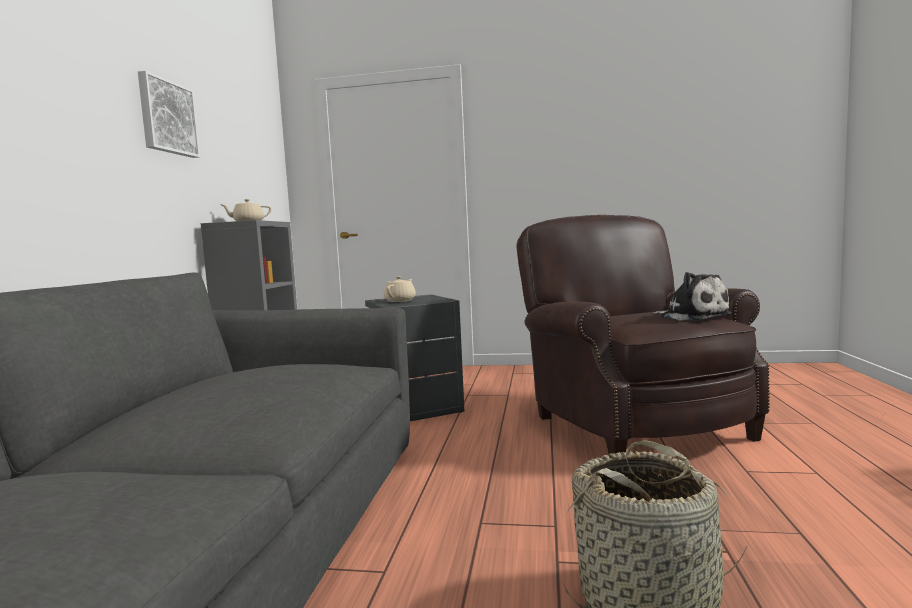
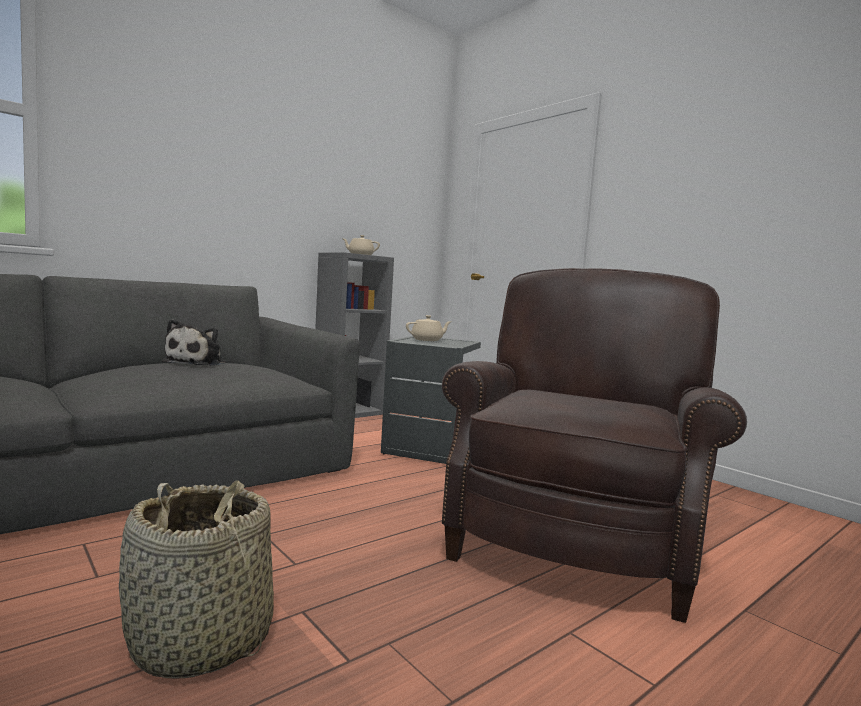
camera: 40 degrees right, 0 degrees up
picture [138,71,200,158] -> none
plush toy [653,272,732,321] -> plush toy moved to [161,319,226,366]

